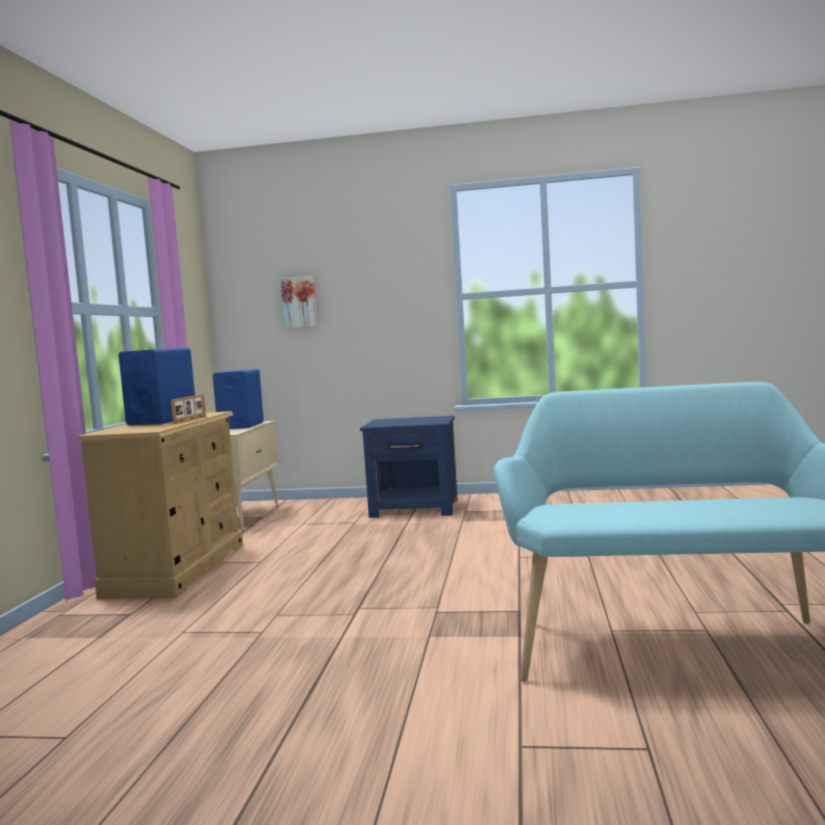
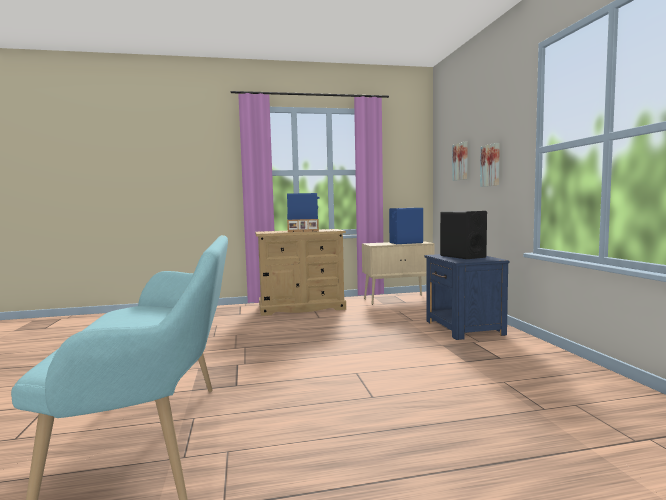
camera: 70 degrees right, 0 degrees up
none -> black speaker [440,211,487,259]
none -> picture [480,143,500,187]

